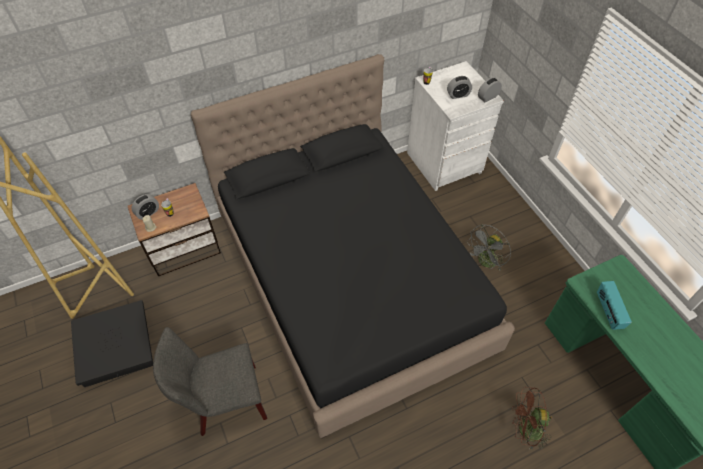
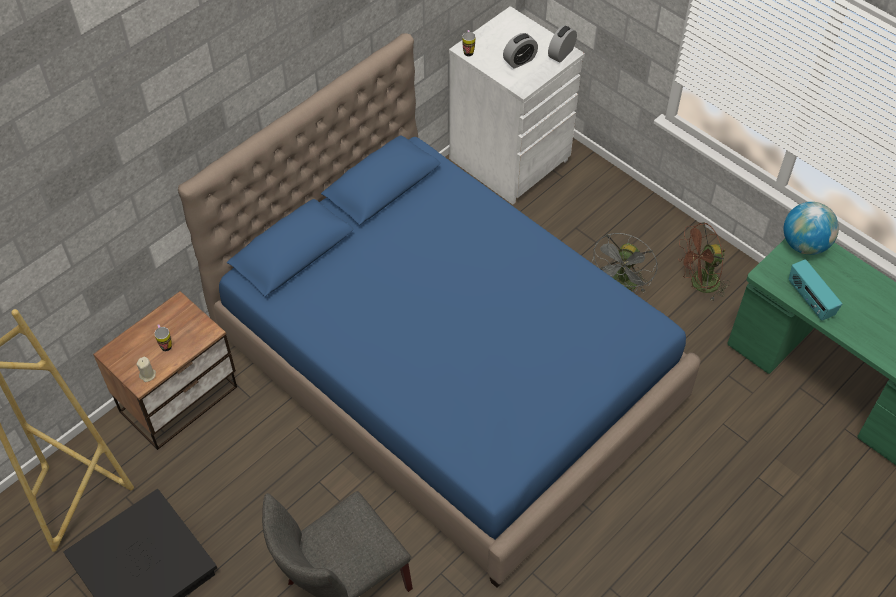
camera: 20 degrees left, 0 degrees up
alarm clock [132,194,159,220] -> none
black bed [191,54,515,439] -> blue bed [178,33,701,588]
brown fan [512,387,552,451] -> brown fan moved to [678,222,730,302]
none -> globe [784,202,839,255]

